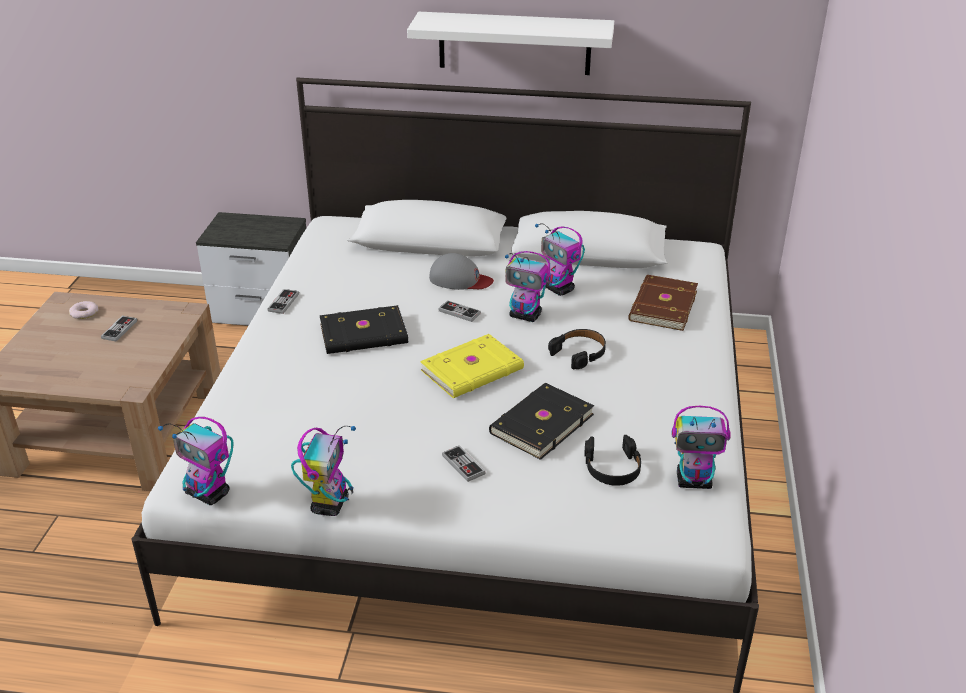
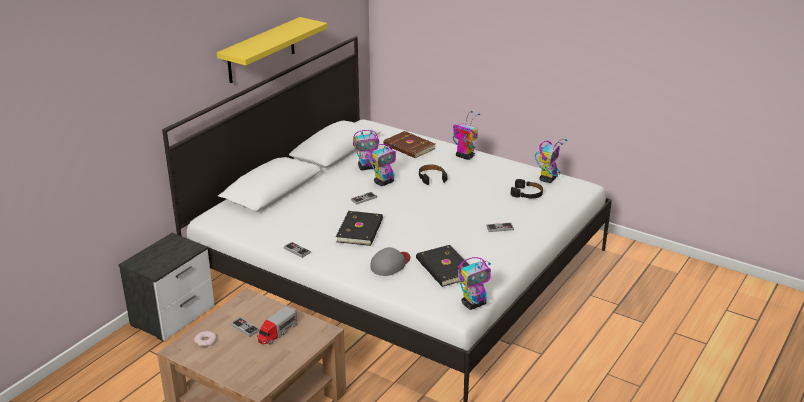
camera: 65 degrees left, 5 degrees down
toy robot [291,426,356,516] -> toy robot moved to [453,111,480,160]
white shelf [407,12,614,75] -> yellow shelf [217,17,328,83]
yellow book [420,334,524,398] -> none
grey cap [429,253,494,290] -> grey cap moved to [371,247,410,276]
black book [489,383,594,460] -> black book moved to [416,245,470,287]
none -> toy truck [257,306,297,345]

